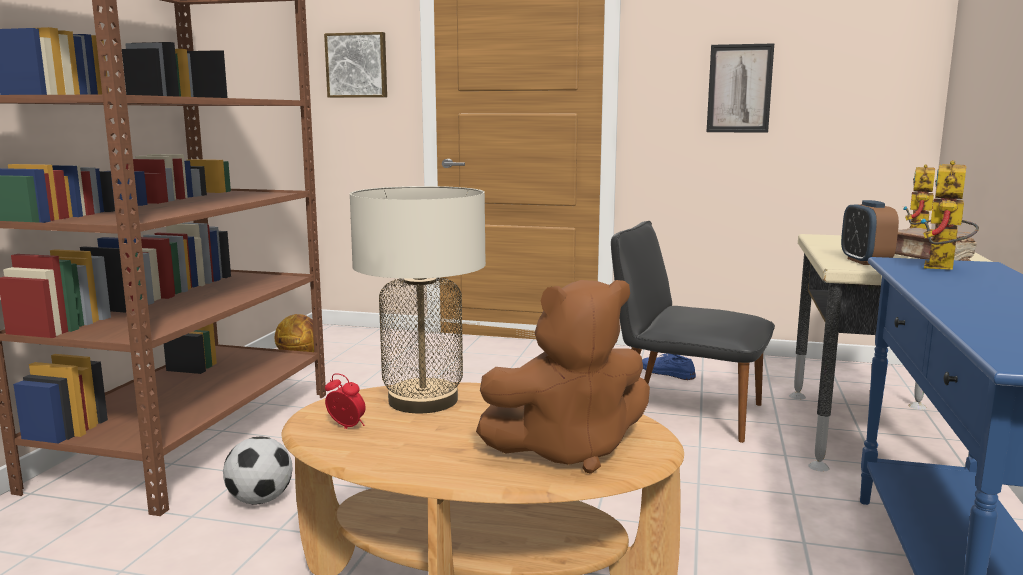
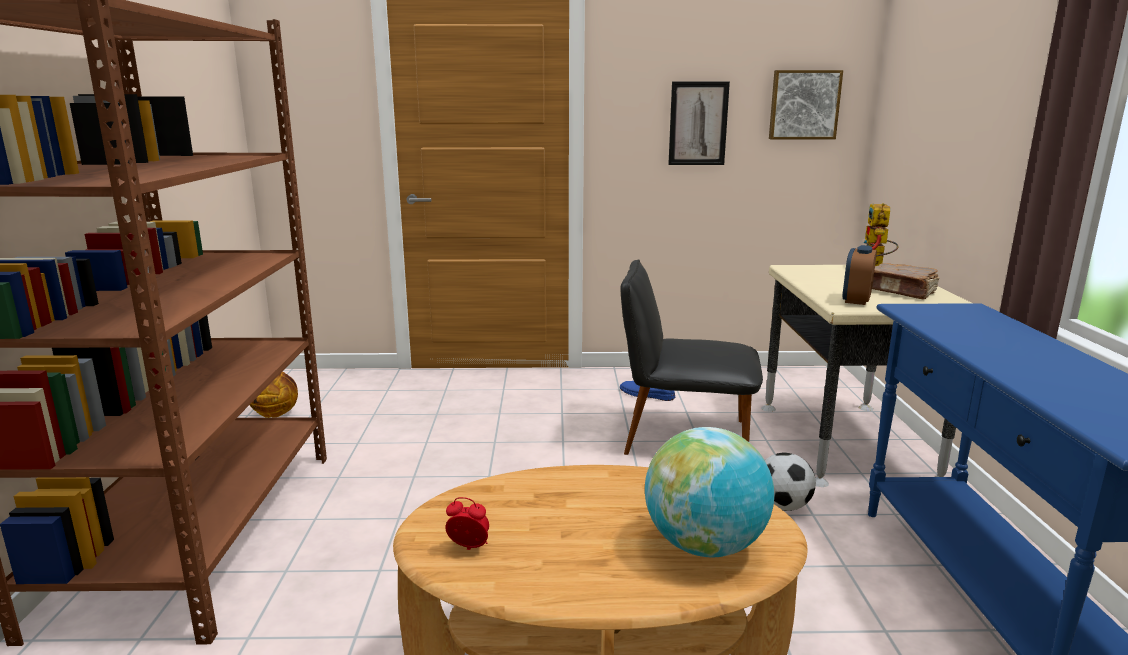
camera: 15 degrees left, 5 degrees up
football [223,436,293,504] -> football moved to [765,453,816,511]
picture [324,32,387,98] -> picture moved to [769,70,843,139]
table lamp [350,186,486,413] -> none
brown plush toy [476,280,650,474] -> globe [645,427,774,557]
alarm clock [841,200,899,265] -> alarm clock turned 45 degrees clockwise [843,245,877,305]
toy robot [920,160,979,270] -> none

